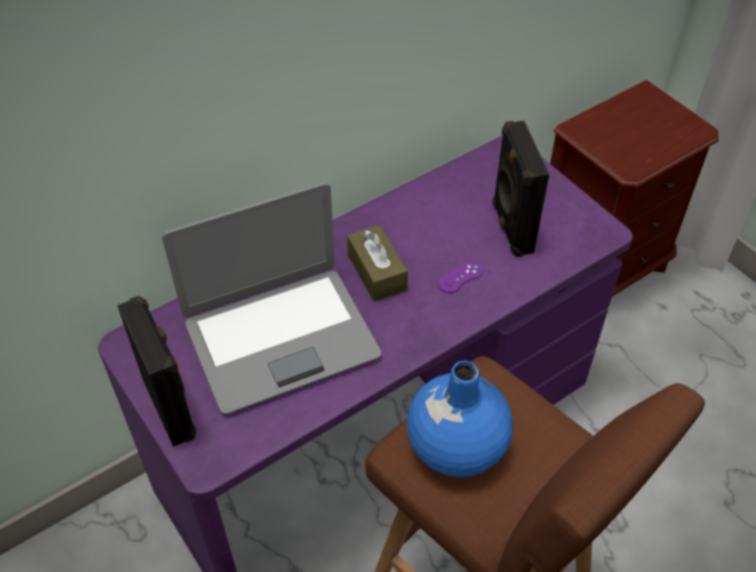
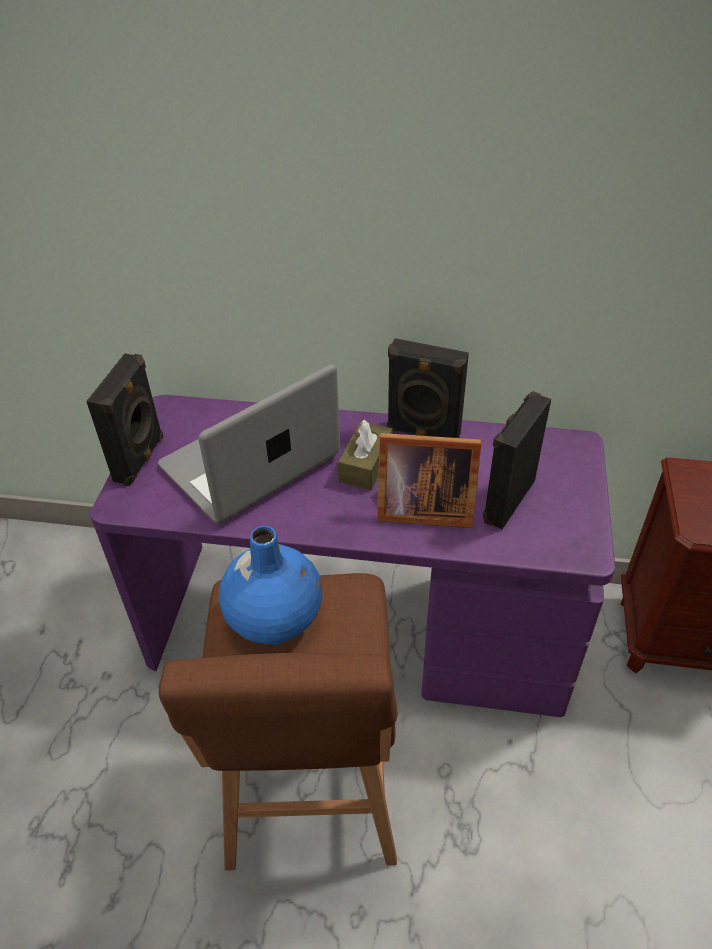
camera: 45 degrees right, 5 degrees down
laptop [162,182,381,414] -> laptop turned 120 degrees clockwise [158,364,340,524]
purple game controller [438,261,483,293] -> picture frame [377,433,481,528]
none -> black speaker [387,338,469,438]

